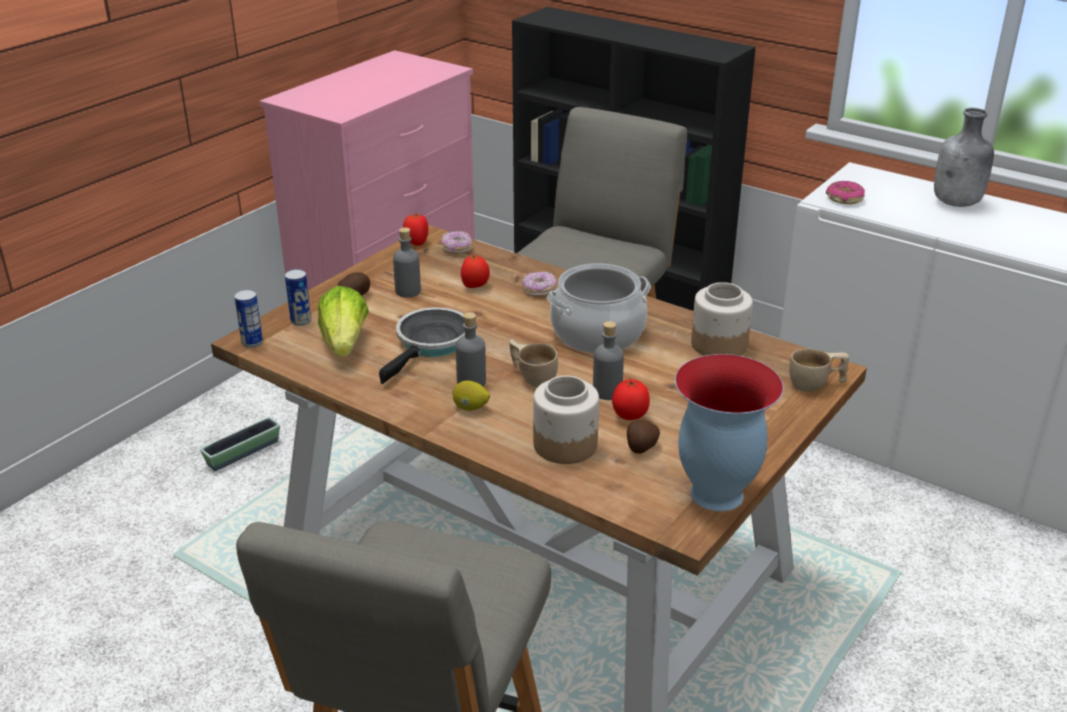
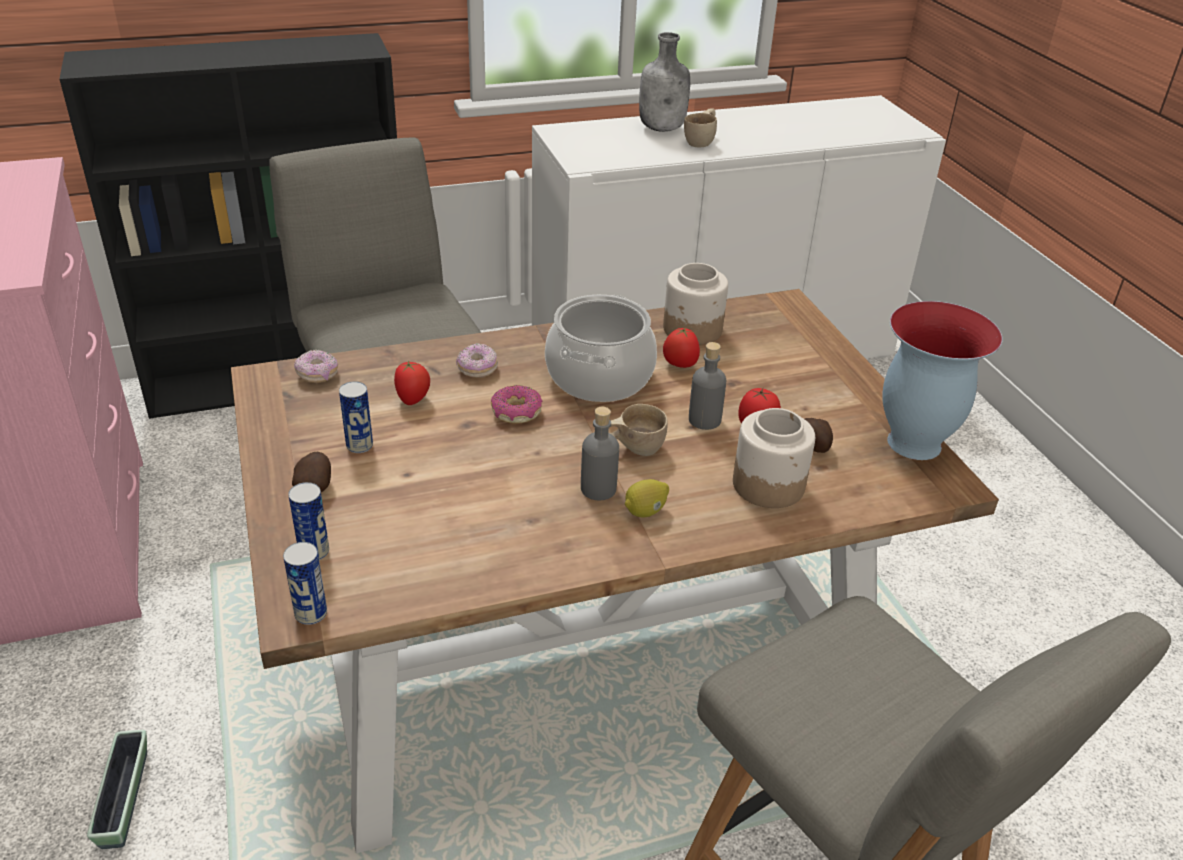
camera: 55 degrees left, 5 degrees up
lettuce [318,286,369,357] -> none
frying pan [379,307,465,384] -> none
grey bottle [393,228,421,297] -> can [339,381,373,453]
tomato [403,213,428,246] -> tomato moved to [663,327,700,368]
beige cup [789,349,849,392] -> beige cup moved to [684,108,717,147]
donut [826,181,865,204] -> donut moved to [491,385,542,424]

